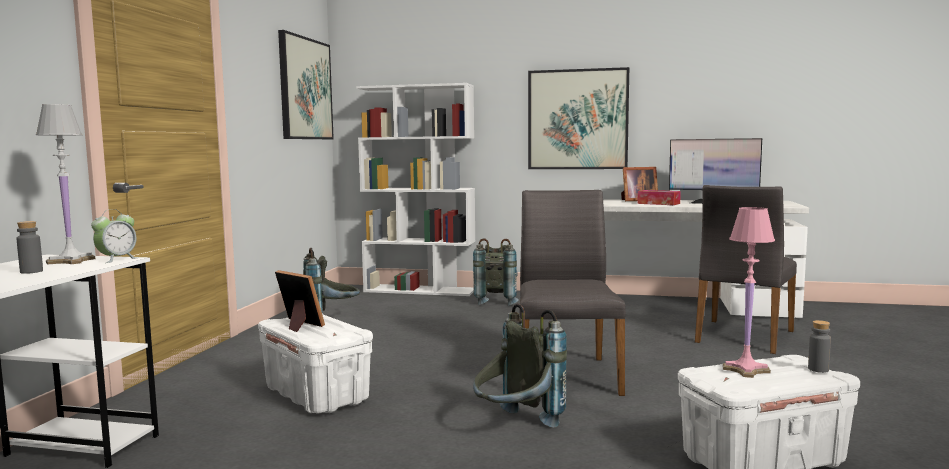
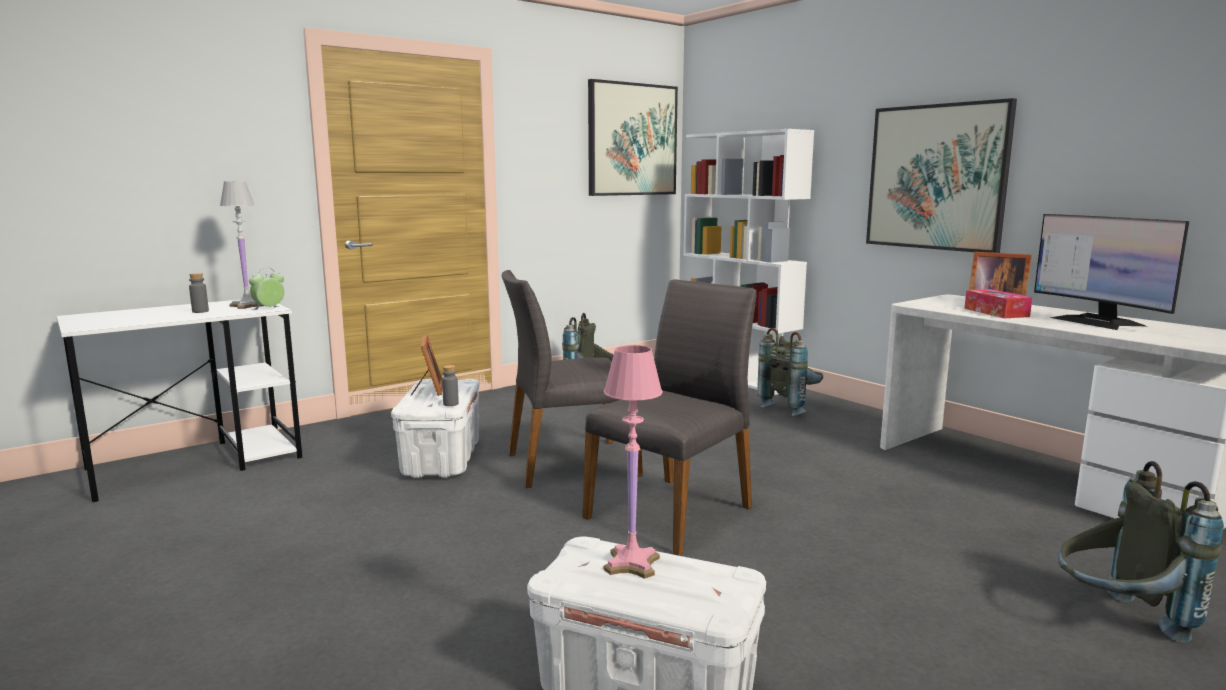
camera: 40 degrees right, 5 degrees up
alarm clock [91,209,139,263] -> alarm clock turned 150 degrees clockwise [249,268,284,310]
grey backpack [473,303,567,427] -> grey backpack moved to [1058,461,1224,642]
grey chair [695,185,797,354] -> grey chair moved to [502,270,643,488]
grey bottle [808,320,831,373] -> grey bottle moved to [442,365,459,406]

